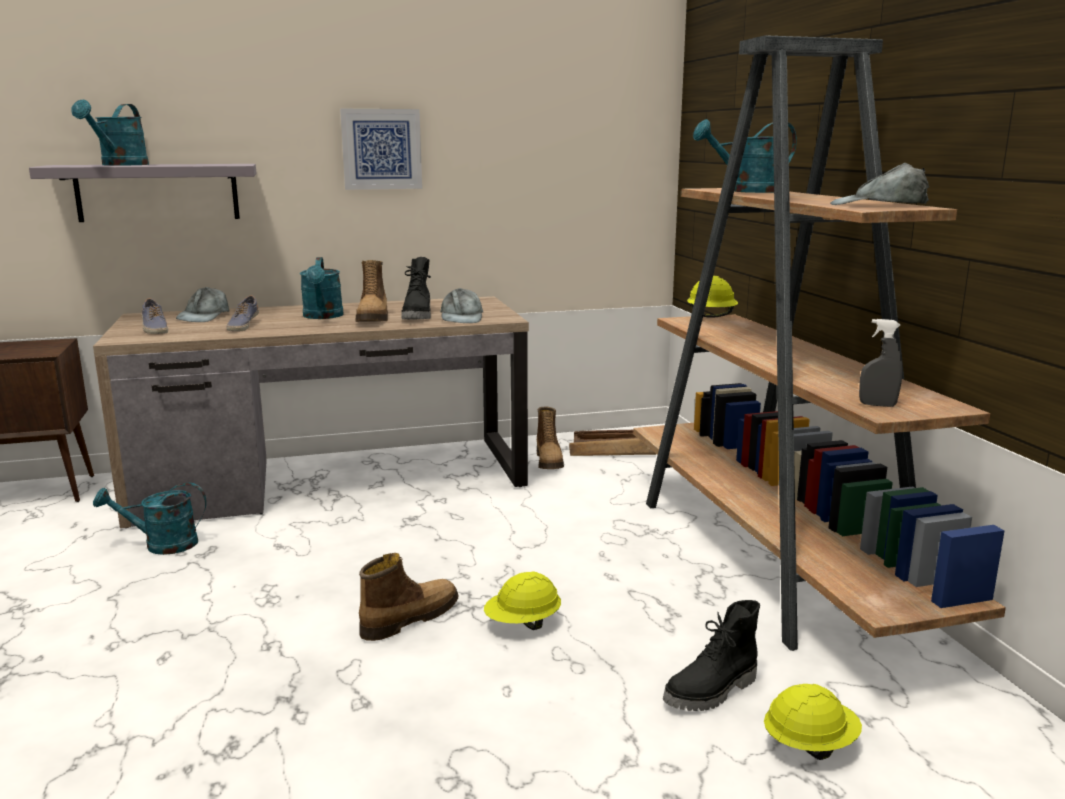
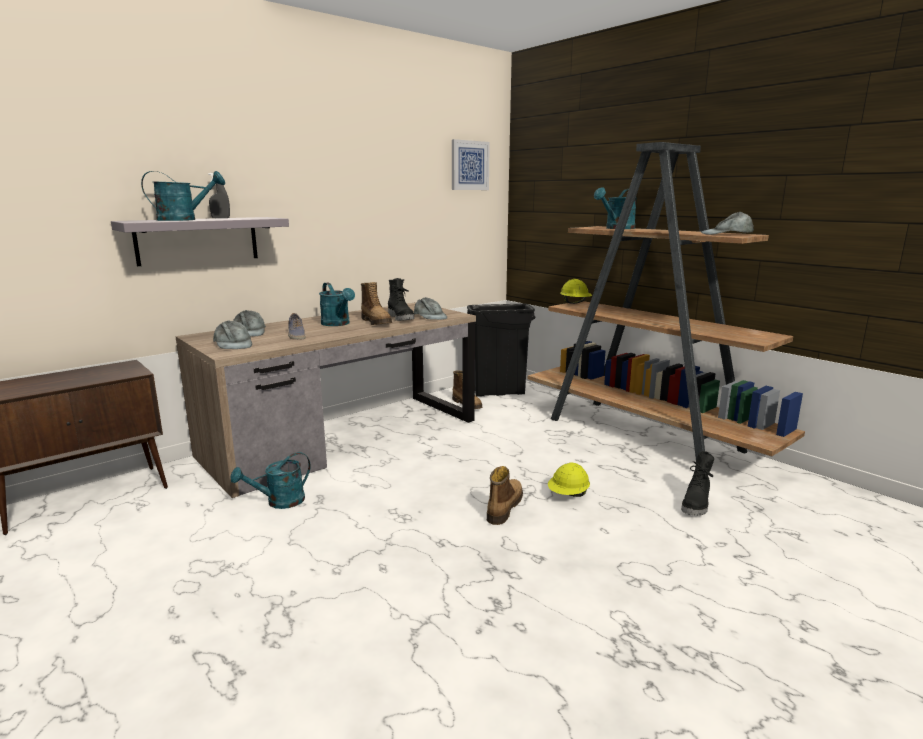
camera: 25 degrees left, 0 degrees up
turquoise watering can [71,100,149,166] -> turquoise watering can turned 90 degrees counterclockwise [141,171,225,221]
shoe [141,298,168,334] -> grey cap [213,320,252,349]
picture [340,109,422,190] -> picture moved to [452,139,490,190]
crate [569,430,656,456] -> black trash can [467,304,535,397]
yellow hard hat [764,684,862,760] -> none
grey spray bottle [859,319,902,407] -> grey spray bottle moved to [208,173,230,218]

